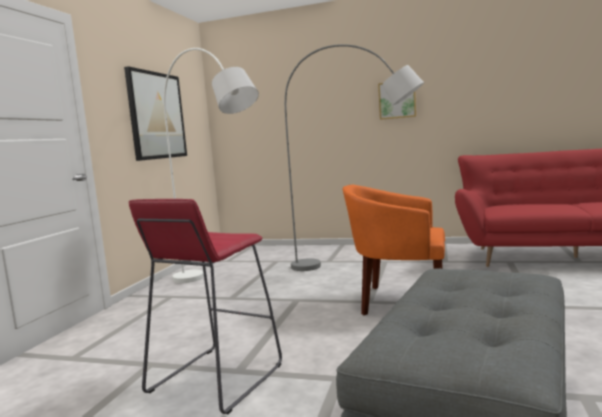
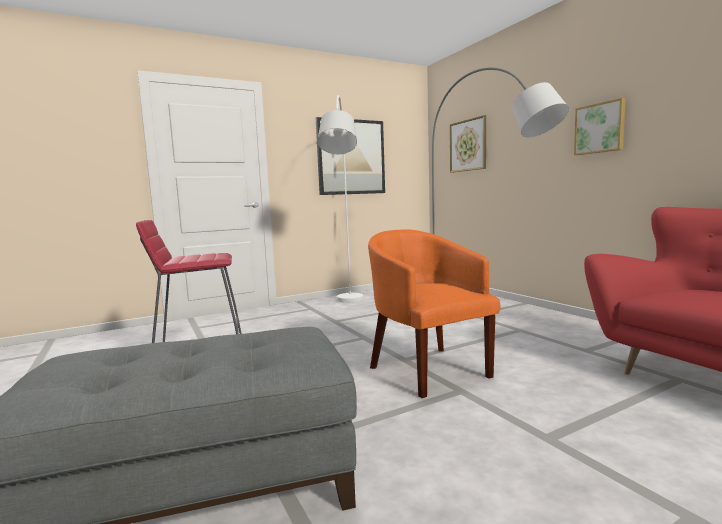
camera: 45 degrees right, 0 degrees up
none -> picture [450,115,486,173]

